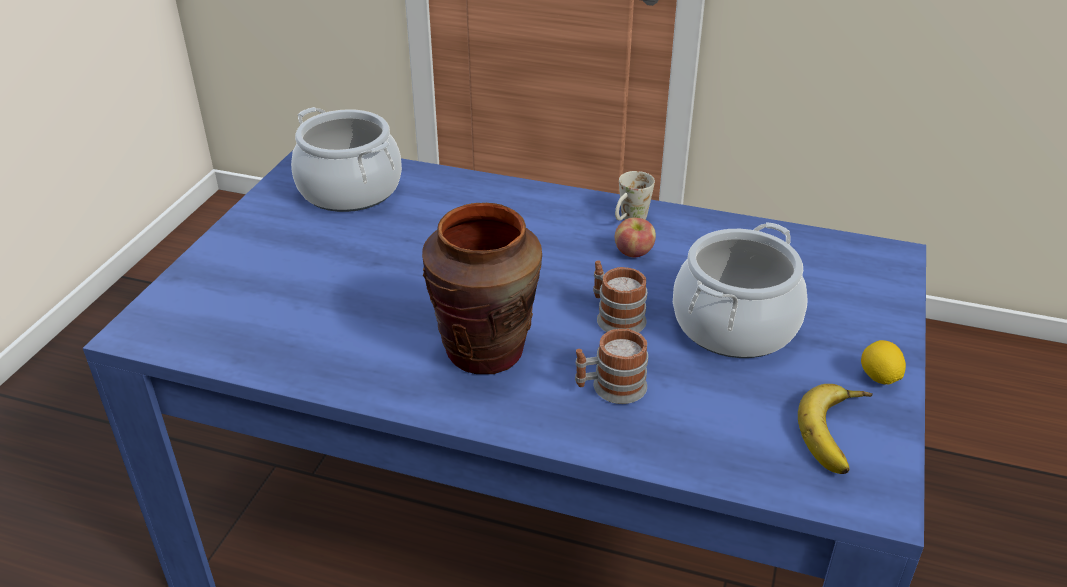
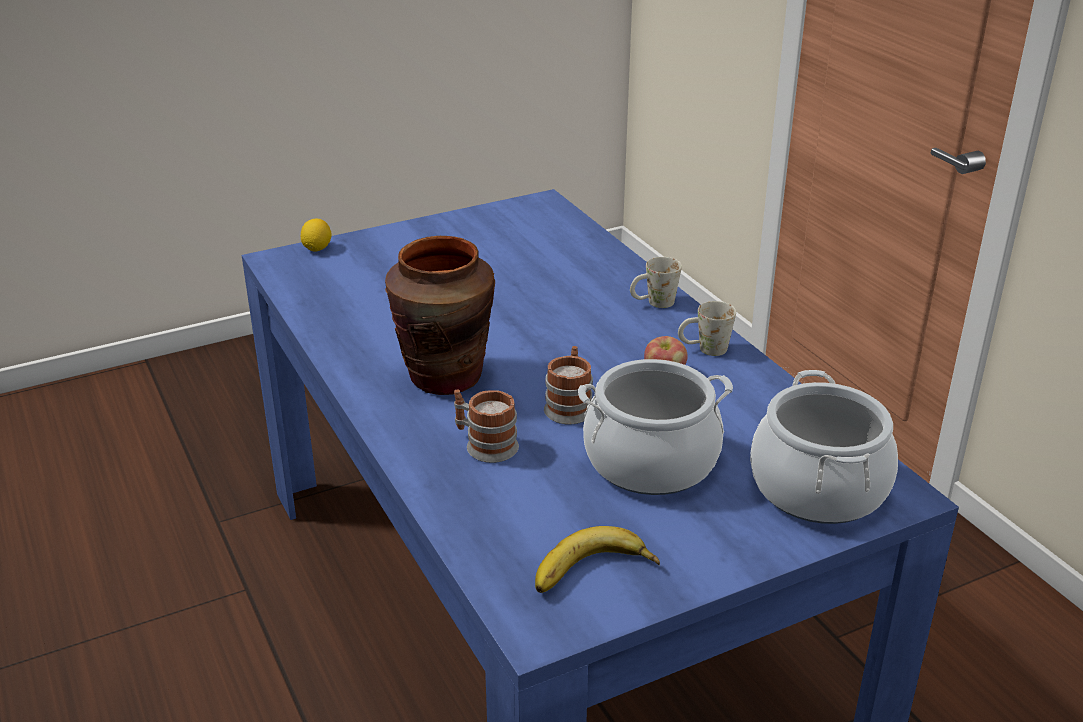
camera: 45 degrees right, 5 degrees down
cooking pot [291,107,402,212] -> cooking pot moved to [750,370,898,524]
lemon [861,340,906,384] -> lemon moved to [301,219,332,252]
none -> white mug [630,257,682,308]

